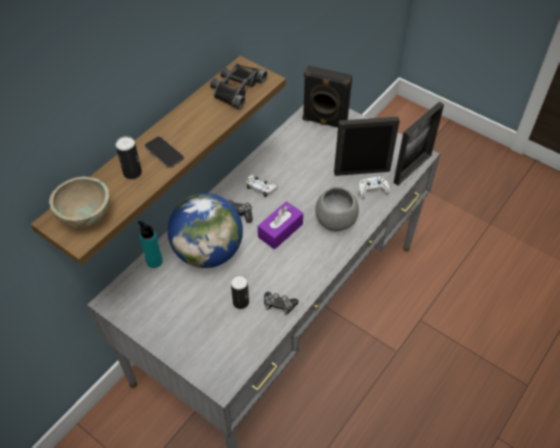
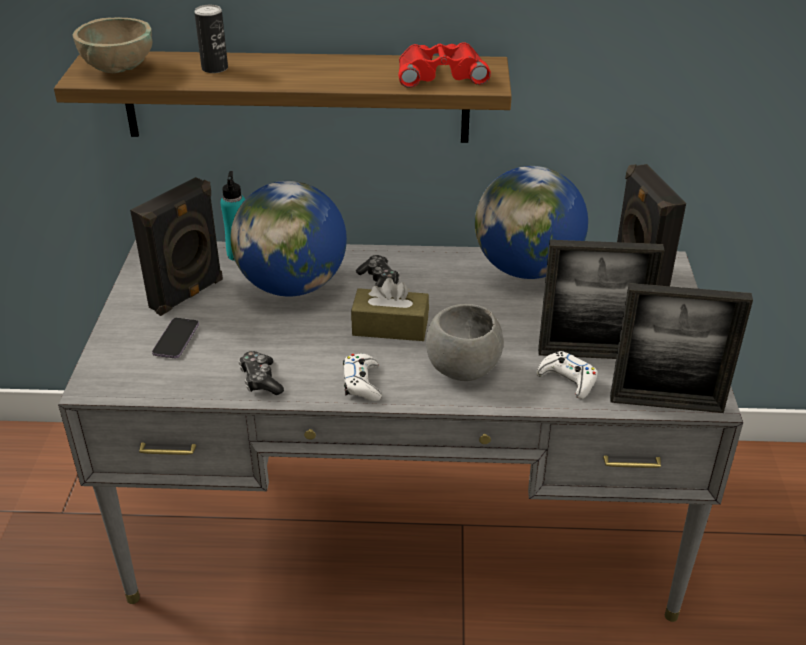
camera: 55 degrees right, 15 degrees down
phone [144,136,184,168] -> phone moved to [152,318,199,358]
black binoculars [210,63,267,110] -> red binoculars [398,42,491,88]
can [231,275,249,309] -> none
white game controller [246,174,278,197] -> white game controller moved to [343,353,382,401]
purple tissue box [258,201,303,249] -> brown tissue box [351,278,429,341]
picture frame [334,116,400,176] -> picture frame turned 135 degrees clockwise [538,240,665,359]
none -> black speaker [130,177,223,316]
none -> globe [475,166,588,279]

